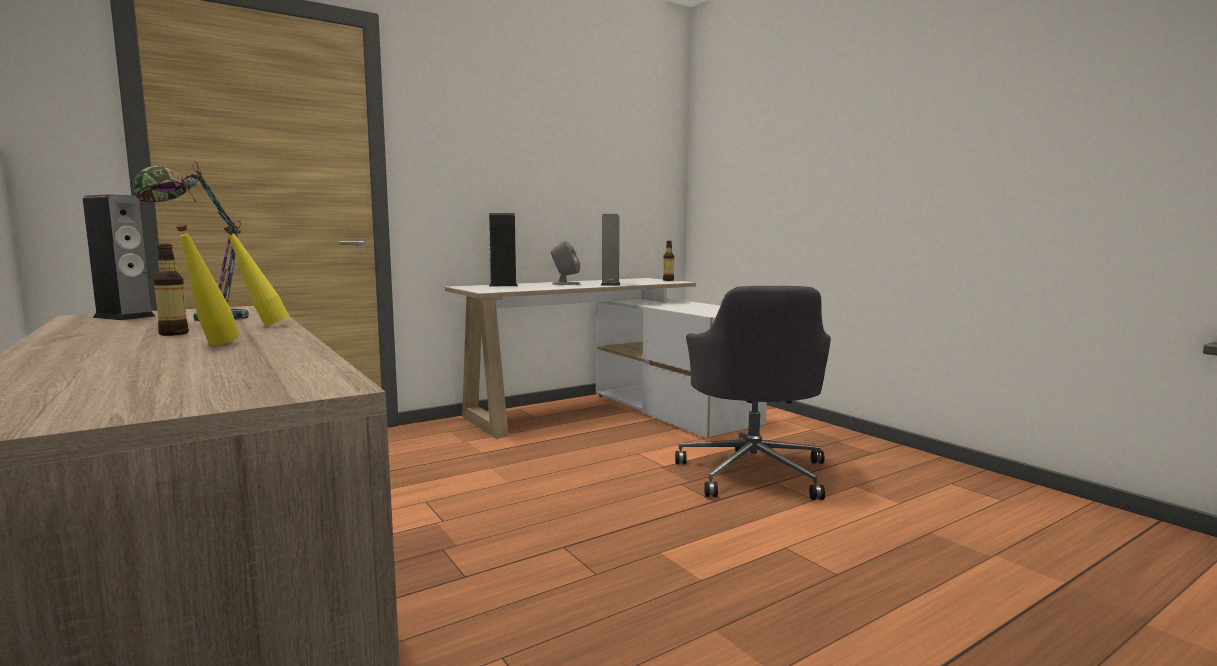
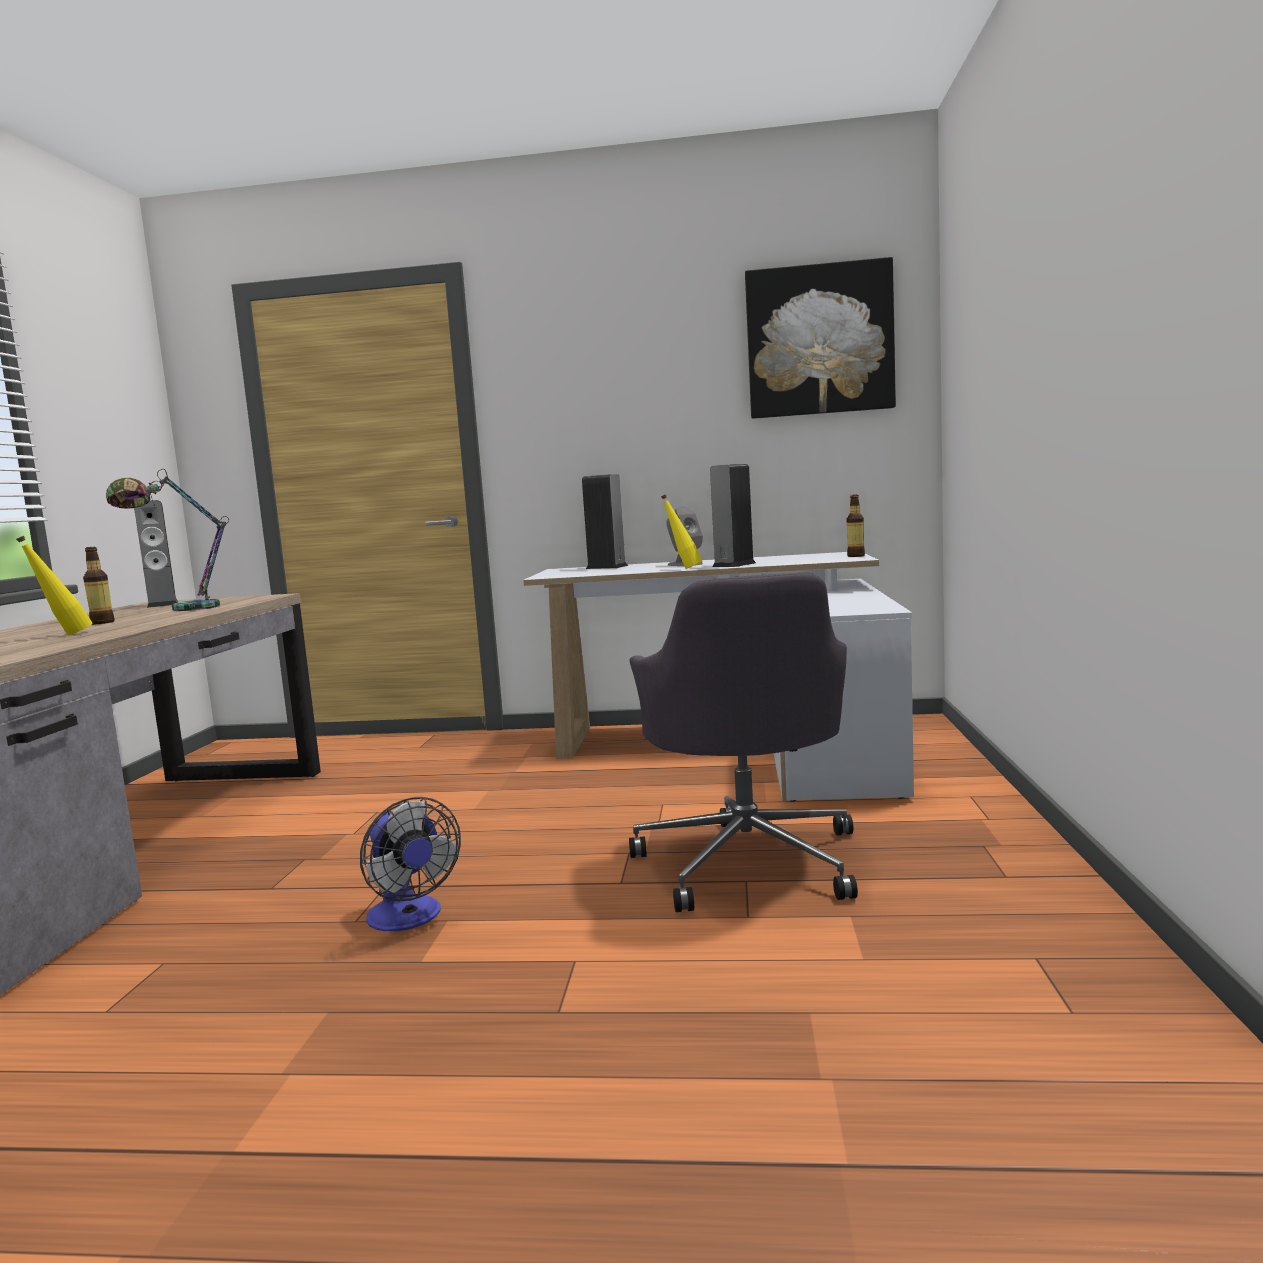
camera: 40 degrees right, 0 degrees up
yellow bottle [224,226,290,327] -> yellow bottle moved to [661,495,702,569]
grey office chair [675,286,831,500] -> grey office chair turned 45 degrees counterclockwise [629,573,858,912]
none -> fan [360,797,461,931]
none -> picture [745,257,896,419]

